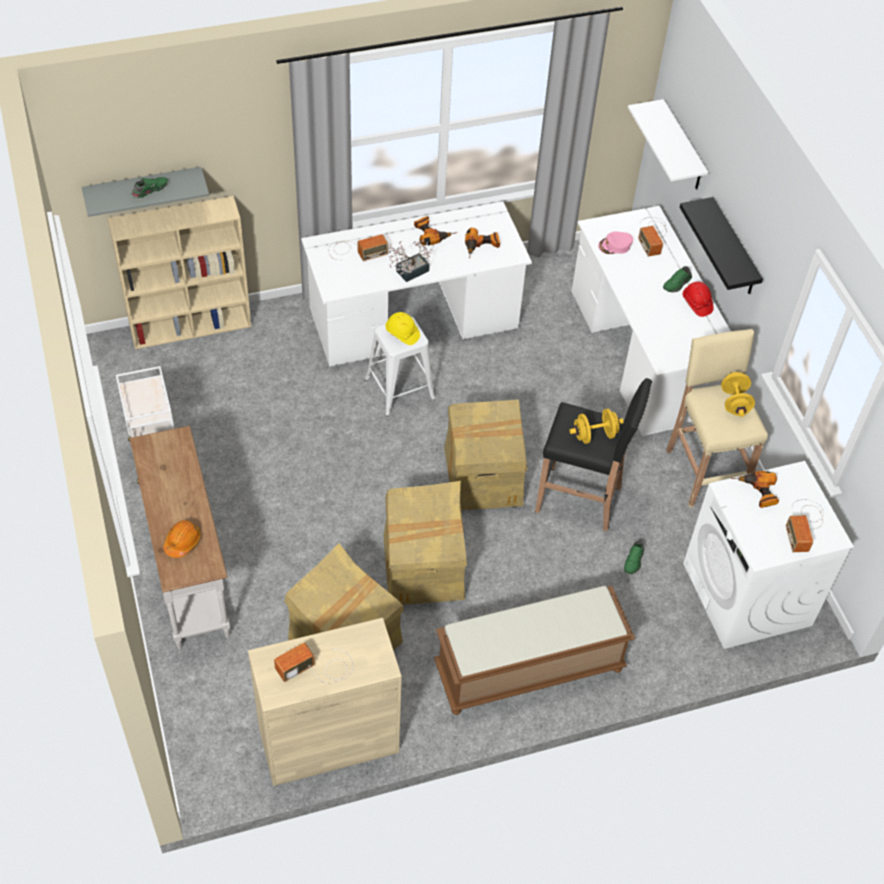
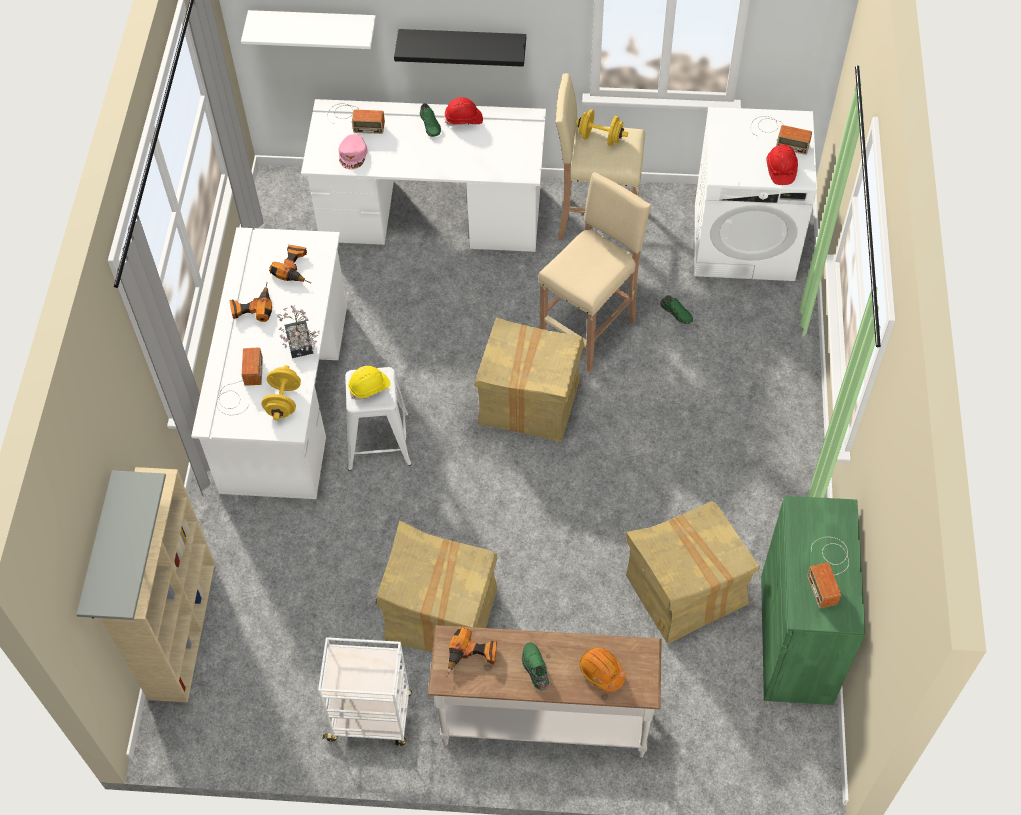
camera: 65 degrees left, 5 degrees up
green shoe [132,177,168,198] -> green shoe moved to [522,642,549,690]
beige cabinet [248,618,402,786] -> green cabinet [761,496,866,705]
cardboard box [384,481,467,605] -> cardboard box moved to [376,520,498,652]
brown bench [434,586,635,715] -> none
black stool [535,378,652,532] -> beige stool [538,172,651,373]
yellow dumbbell [569,409,624,444] -> yellow dumbbell moved to [261,365,301,421]
power drill [730,471,779,508] -> power drill moved to [446,627,497,678]
none -> red hard hat [767,145,798,185]

